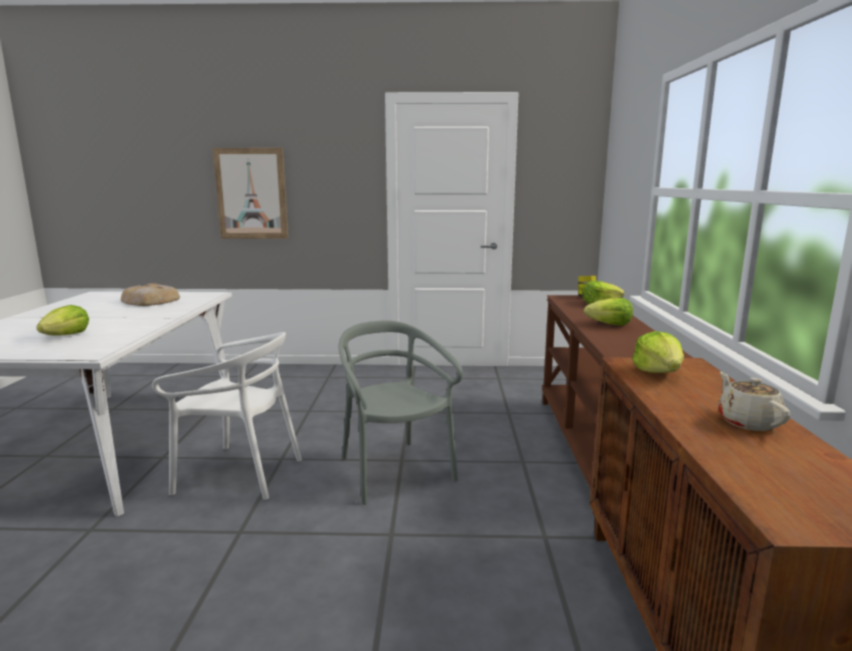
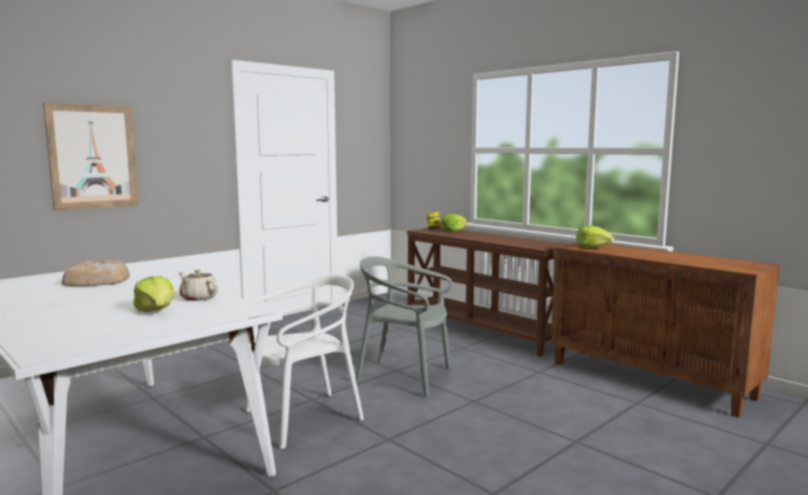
camera: 45 degrees left, 5 degrees down
lettuce [584,298,633,326] -> none
beige teapot [718,372,790,431] -> beige teapot moved to [179,269,219,301]

